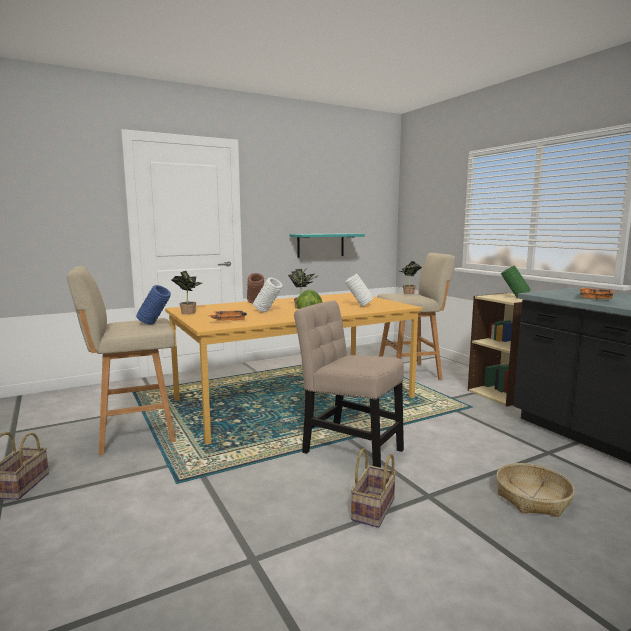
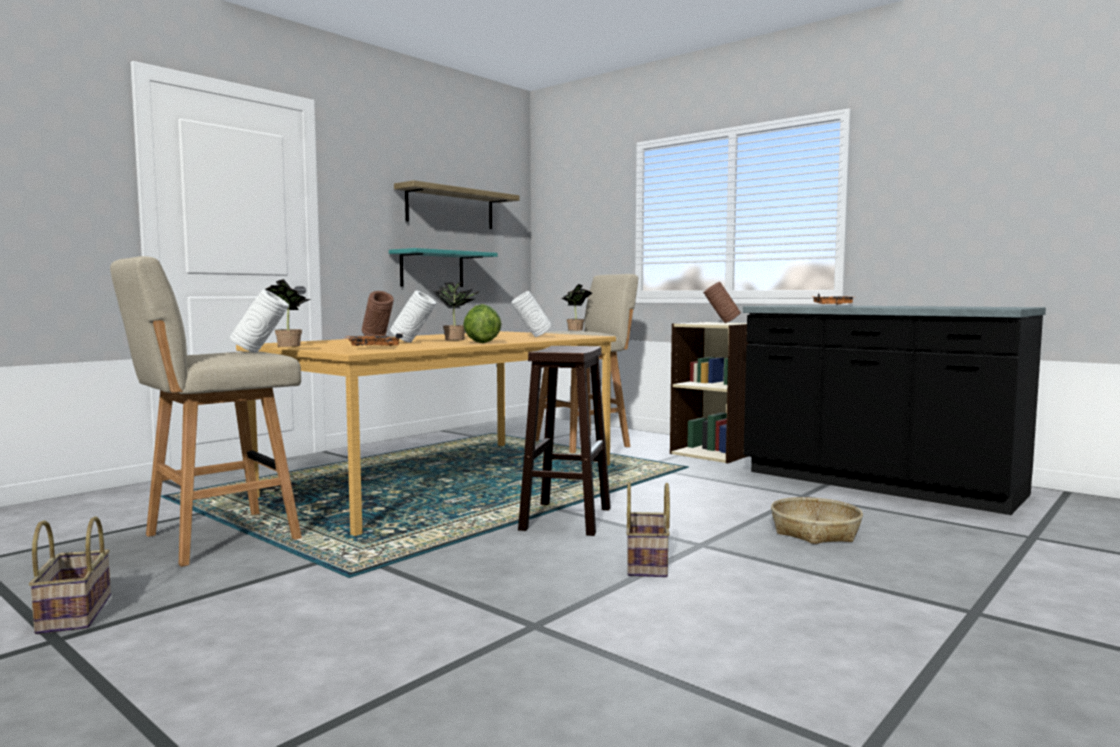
camera: 20 degrees left, 5 degrees down
blue vase [136,285,171,324] -> white vase [230,290,289,353]
beige chair [294,300,404,468] -> brown stool [518,346,611,536]
green vase [501,266,531,298] -> brown vase [703,282,741,323]
none -> shelf [394,180,519,229]

